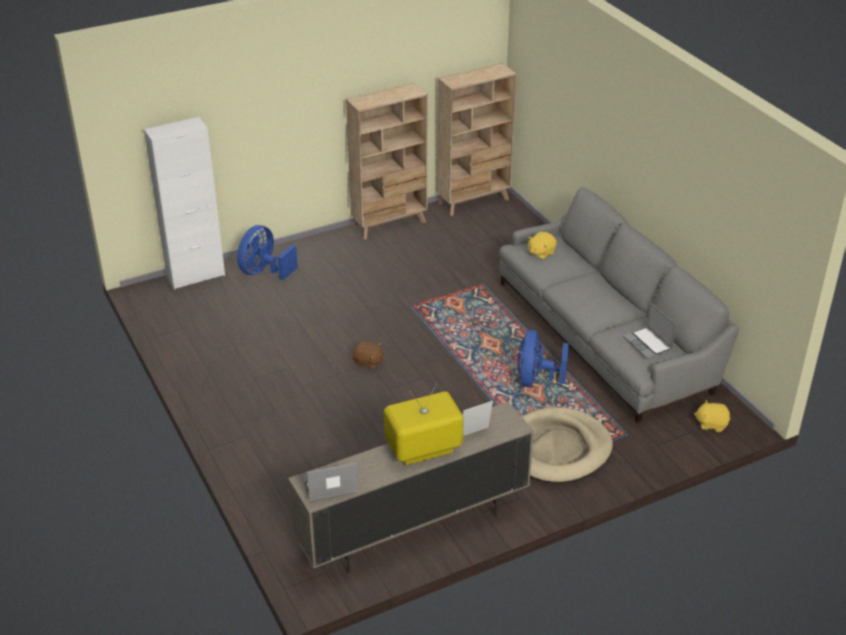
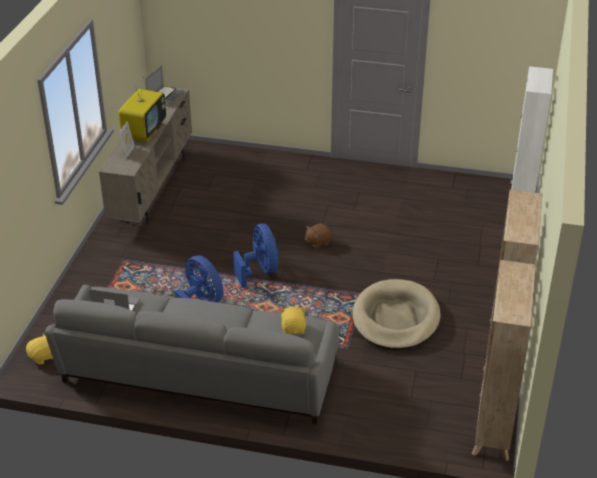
camera: 130 degrees right, 0 degrees up
blue fan [237,225,298,280] -> blue fan moved to [233,224,278,287]
beige dog bed [522,407,613,483] -> beige dog bed moved to [352,279,441,350]

